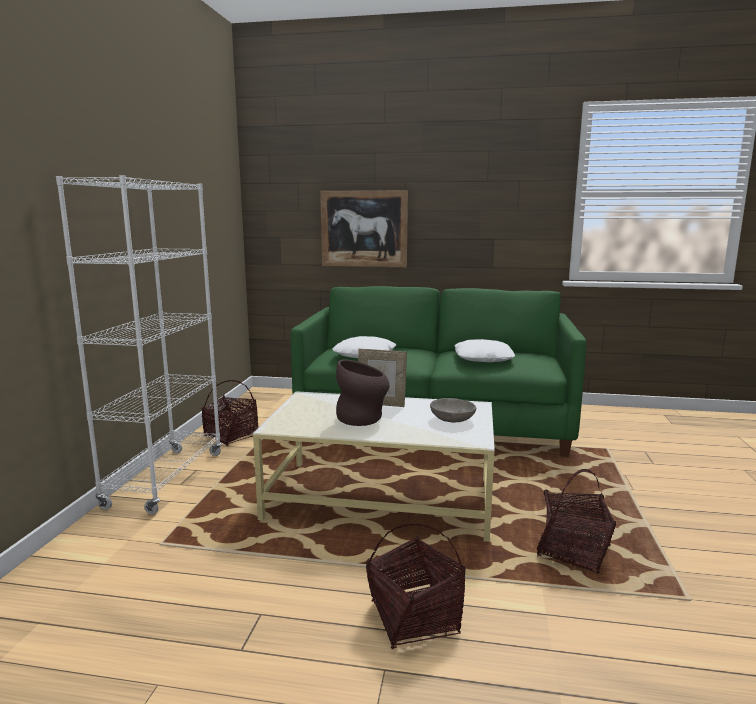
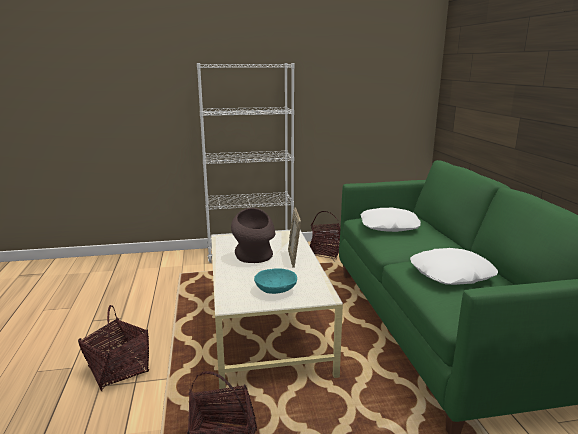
camera: 70 degrees right, 5 degrees up
picture [320,190,408,267] -> none
grey bowl [430,398,477,423] -> turquoise bowl [254,268,297,294]

